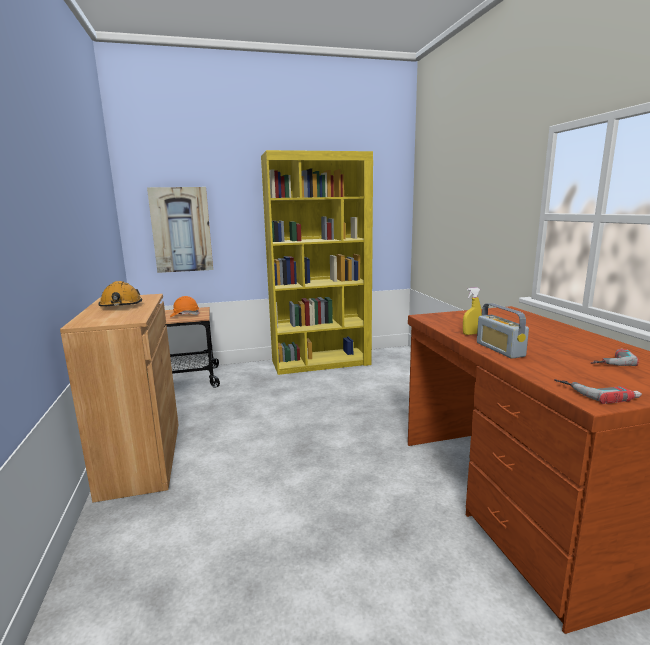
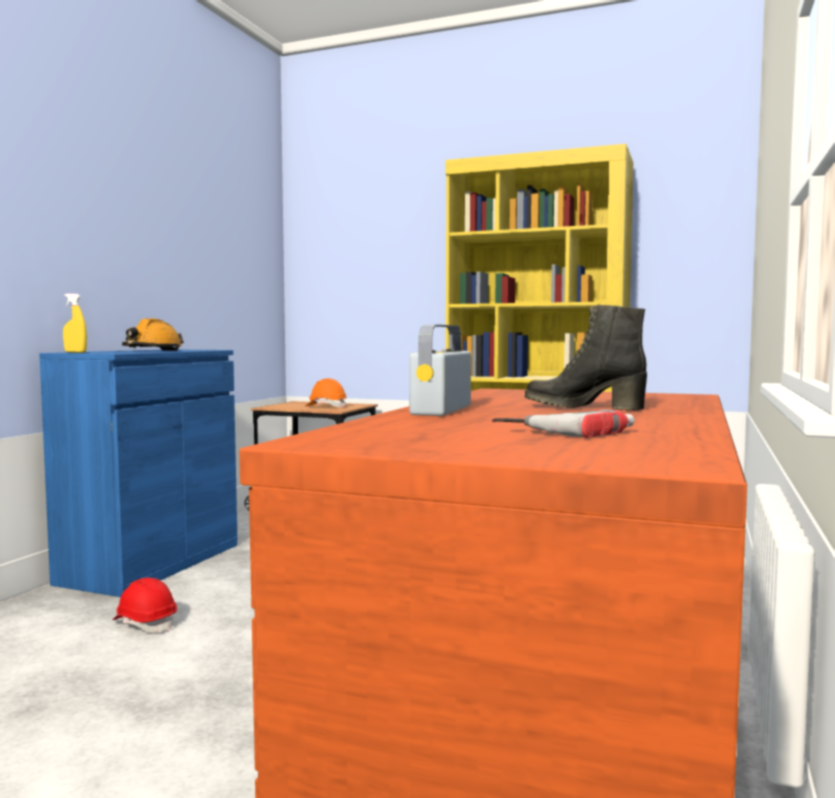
camera: 35 degrees right, 10 degrees down
brown cabinet [60,294,179,503] -> blue cabinet [40,350,238,597]
picture [147,187,213,273] -> none
yellow spray bottle [463,287,482,335] -> yellow spray bottle moved to [63,294,87,353]
power drill [554,379,642,404] -> none
none -> red hard hat [112,577,177,633]
none -> black boot [525,304,647,410]

